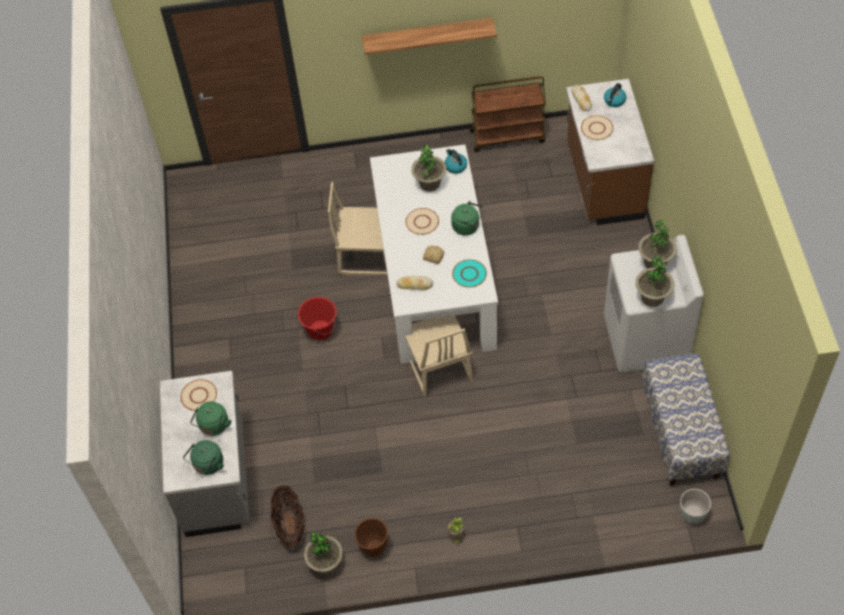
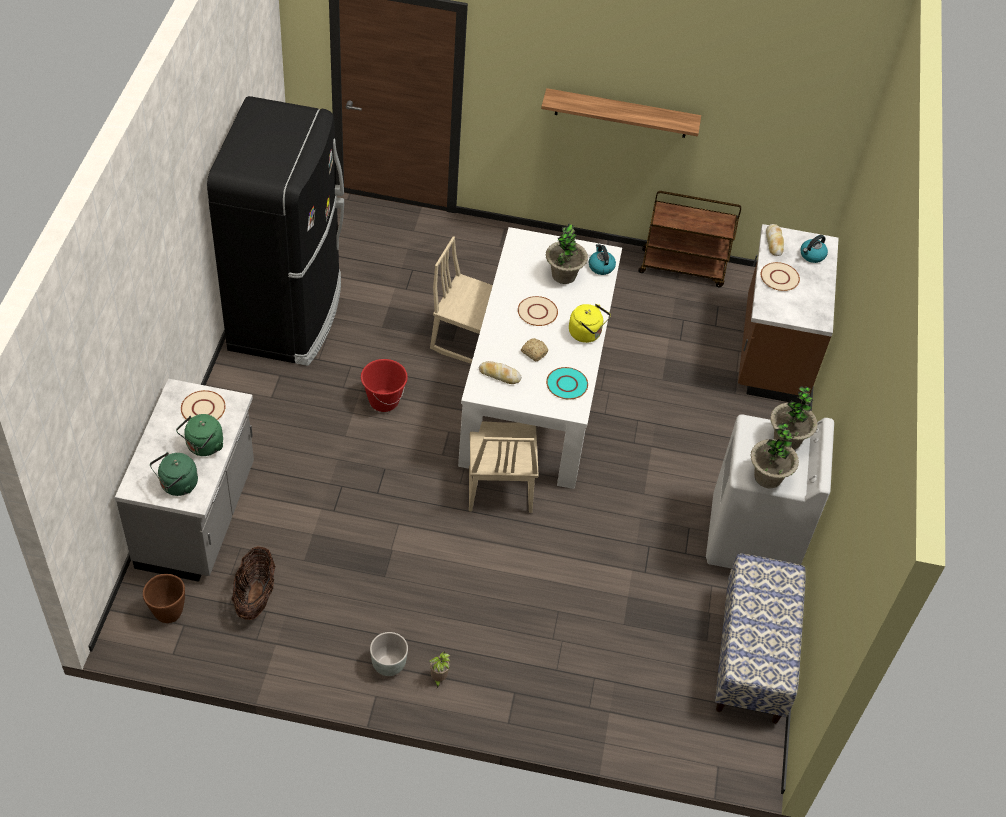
camera: 10 degrees right, 5 degrees down
potted plant [304,532,343,574] -> none
brown planter [354,518,388,557] -> brown planter moved to [143,574,185,623]
green kettle [451,201,483,236] -> yellow kettle [569,304,611,343]
grey planter [680,489,711,524] -> grey planter moved to [370,632,408,676]
none -> black fridge [207,96,344,366]

